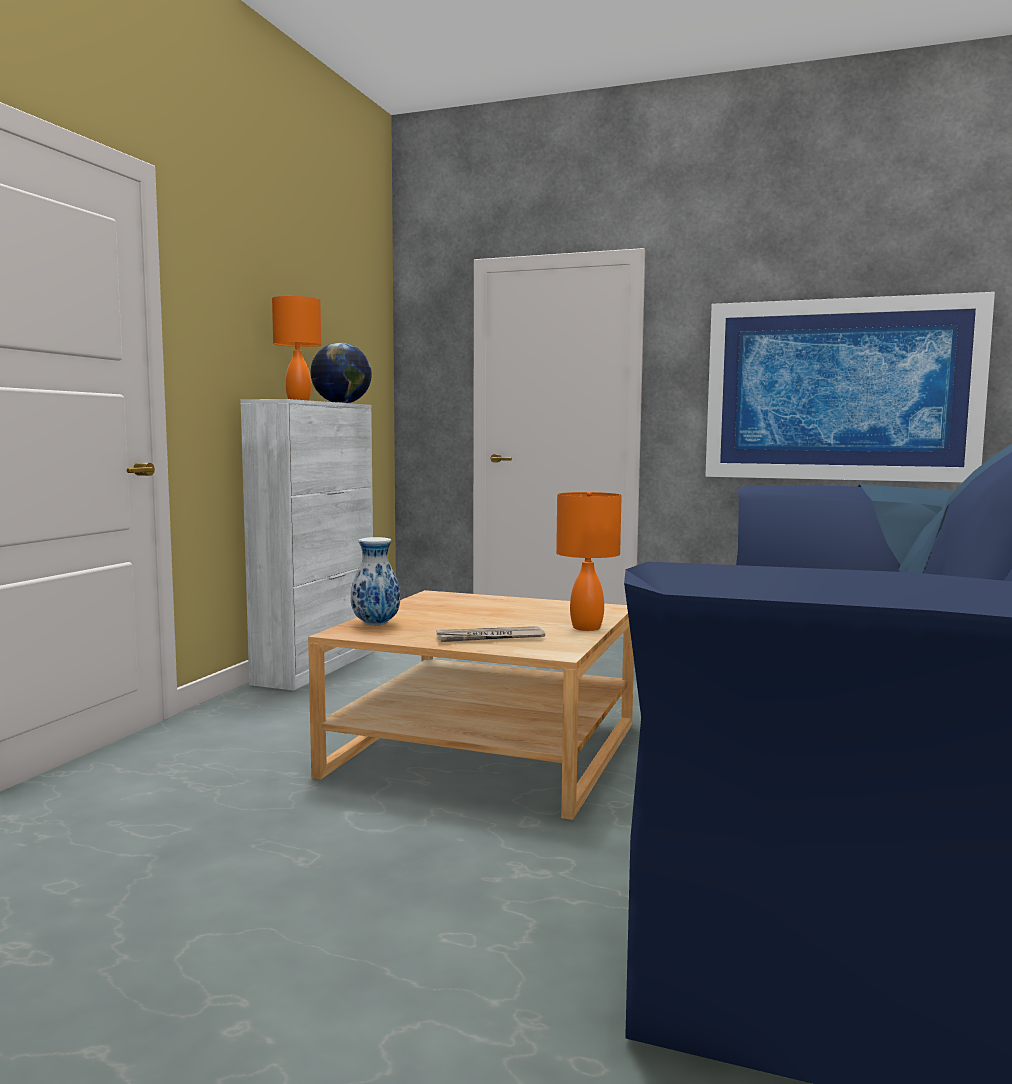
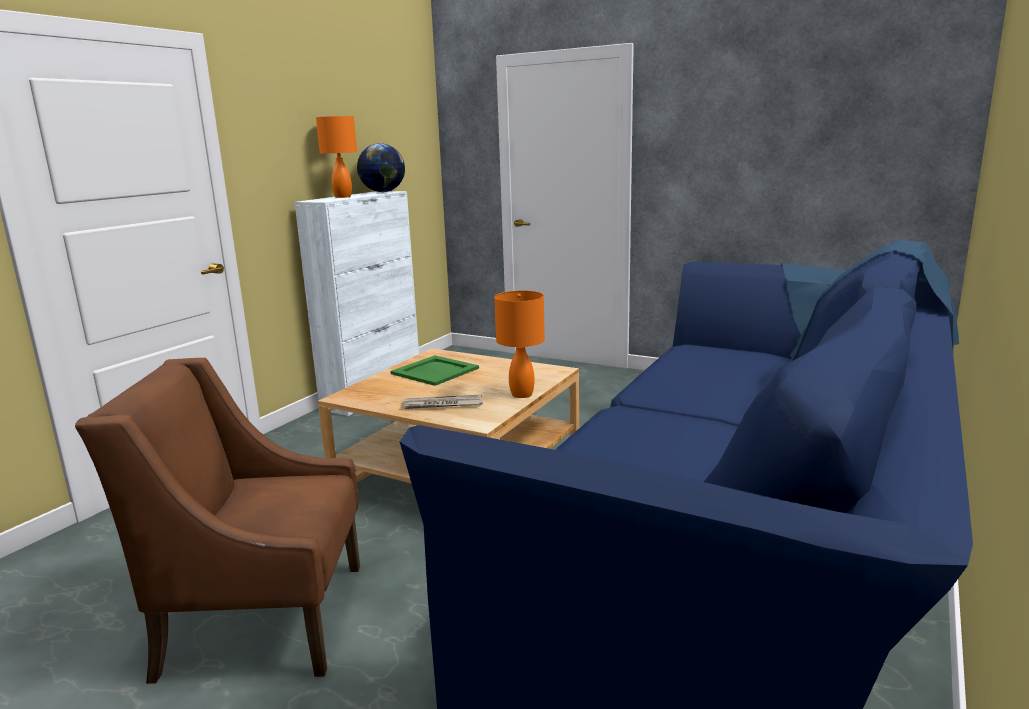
camera: 10 degrees right, 10 degrees up
vase [351,537,400,626] -> none
picture [705,292,995,483] -> none
none -> brown armchair [75,358,360,684]
none -> green tray [390,355,479,386]

